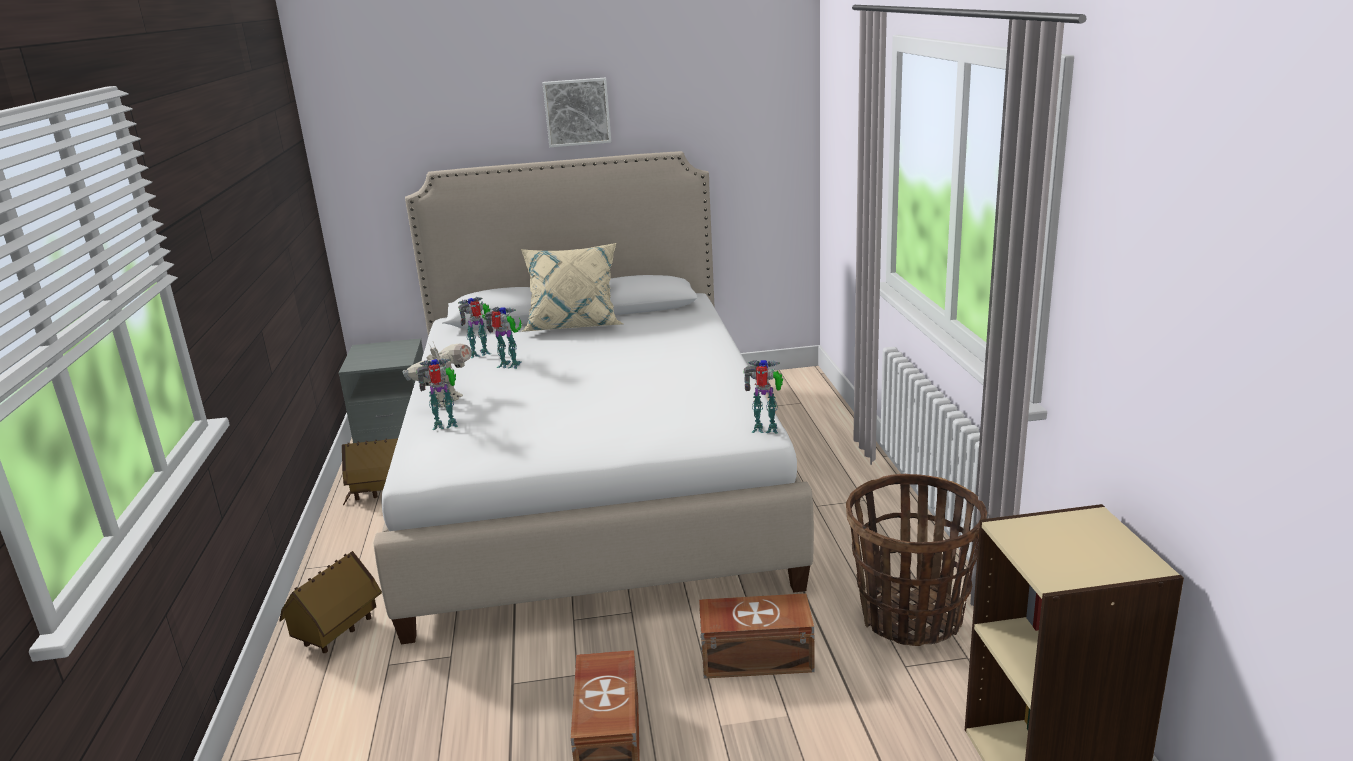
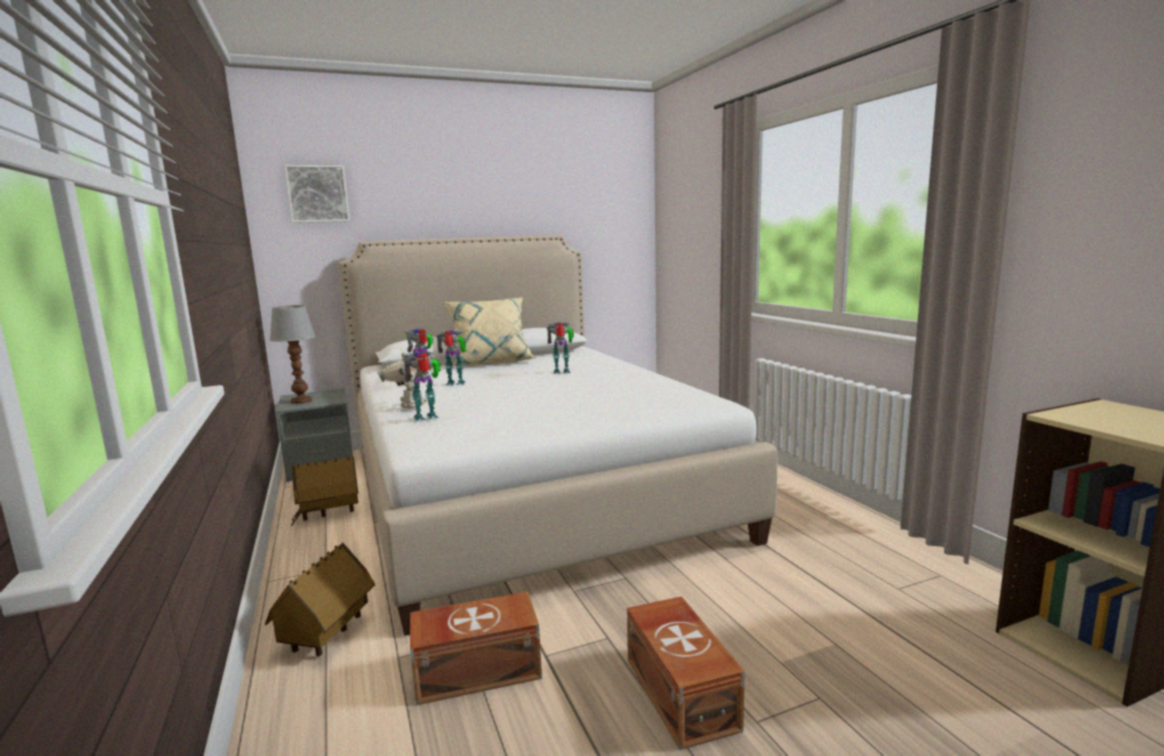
camera: 15 degrees left, 10 degrees down
picture [542,78,611,147] -> picture moved to [284,165,350,223]
brown storage box [699,593,814,679] -> brown storage box moved to [410,592,542,705]
toy robot [743,360,783,433] -> toy robot moved to [547,322,574,374]
basket [846,474,987,646] -> none
none -> table lamp [270,305,316,404]

